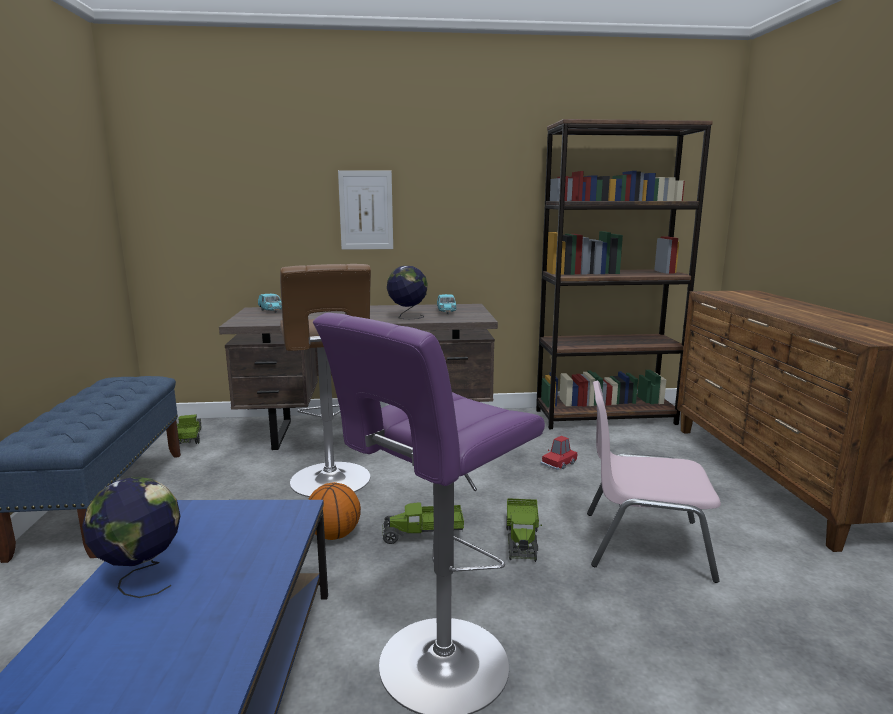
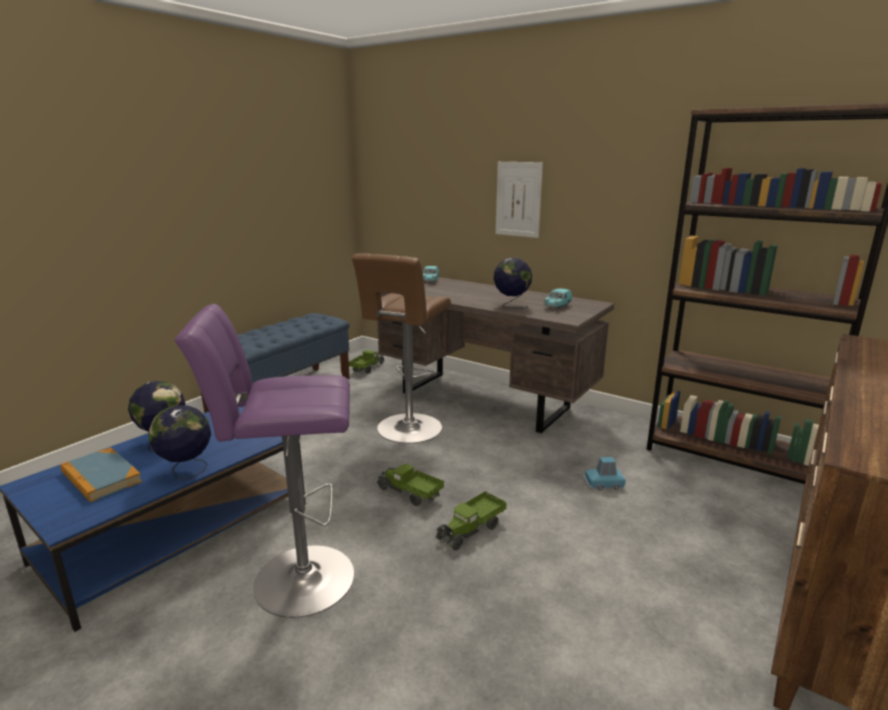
camera: 40 degrees right, 5 degrees up
basketball [308,482,361,540] -> none
red toy car [541,436,577,470] -> blue toy car [583,457,626,490]
pink chair [587,381,721,583] -> none
none -> book [60,447,142,502]
none -> globe [148,405,211,479]

